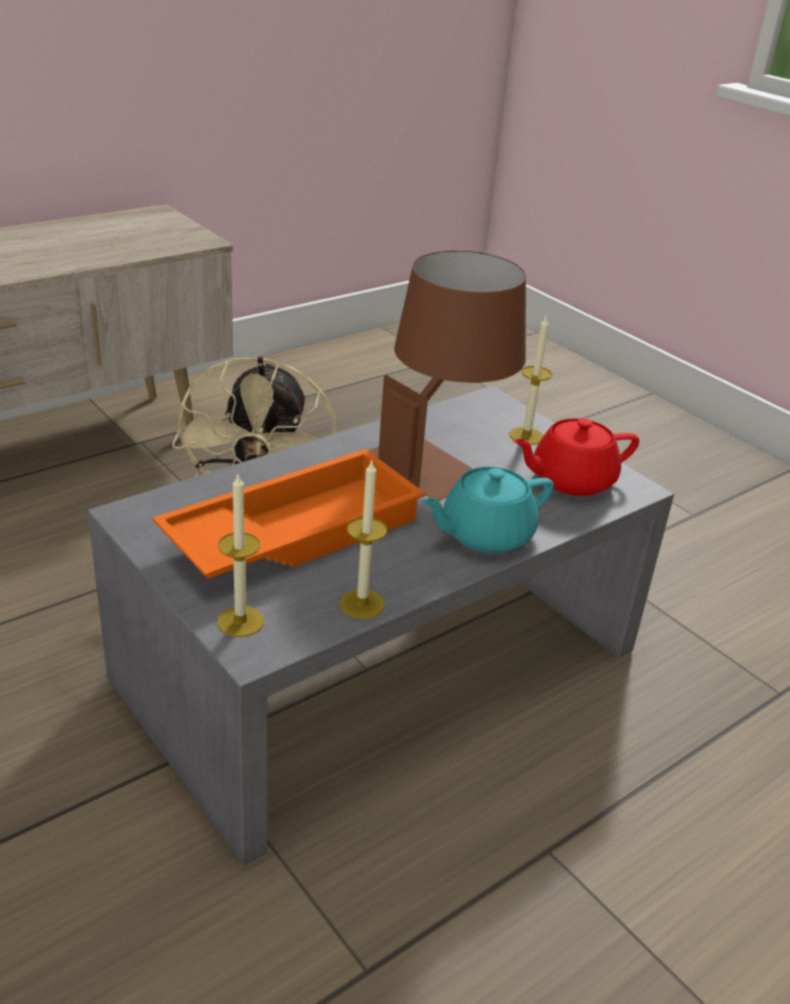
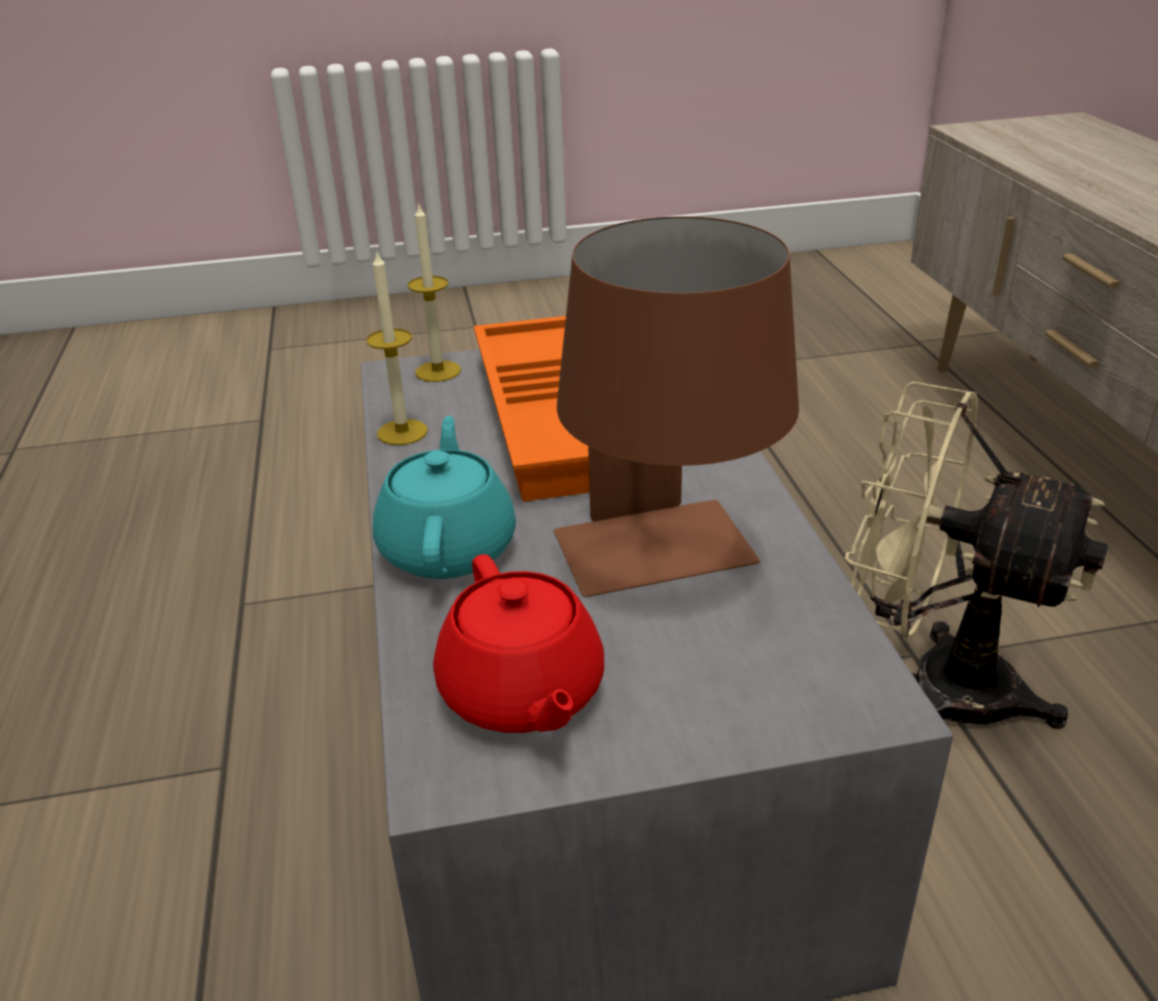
camera: 120 degrees right, 0 degrees up
candle [510,317,552,445] -> none
red teapot [513,418,639,496] -> red teapot turned 150 degrees clockwise [433,554,604,733]

